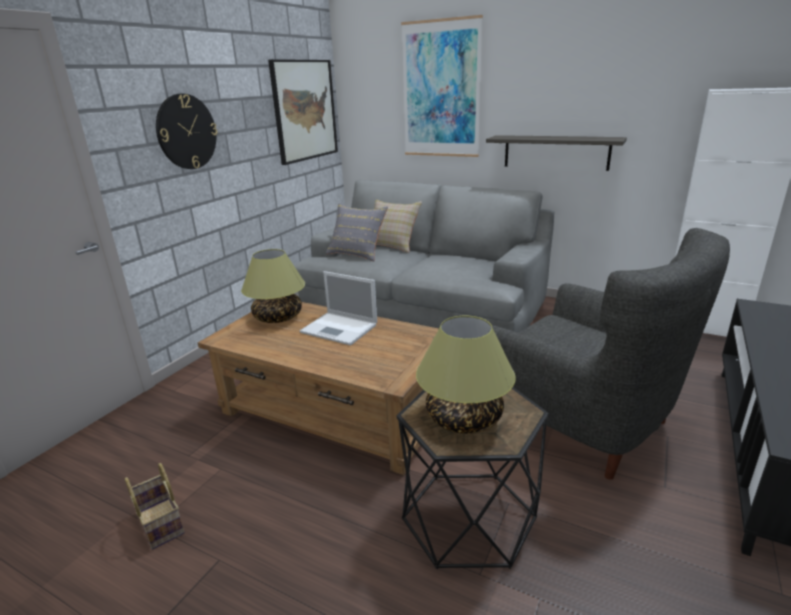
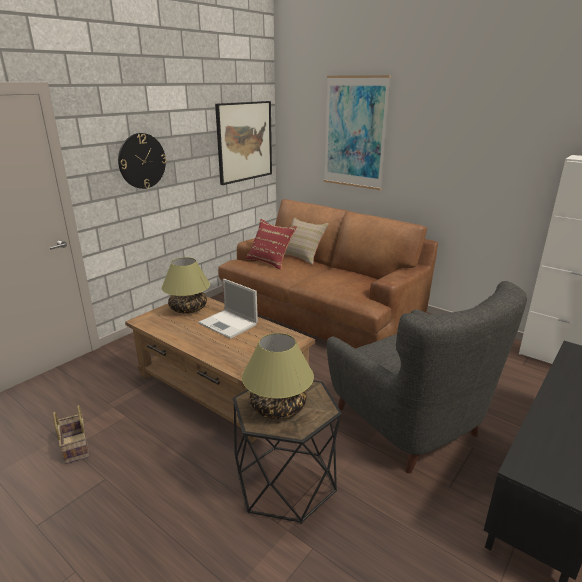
camera: 10 degrees right, 0 degrees up
grey sofa [294,180,555,332] -> brown sofa [218,199,438,349]
grey pillow [326,203,388,262] -> red pillow [246,219,297,270]
shelf [486,135,627,171] -> none

